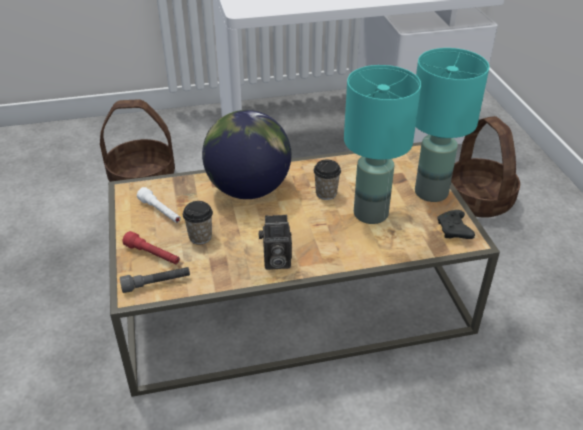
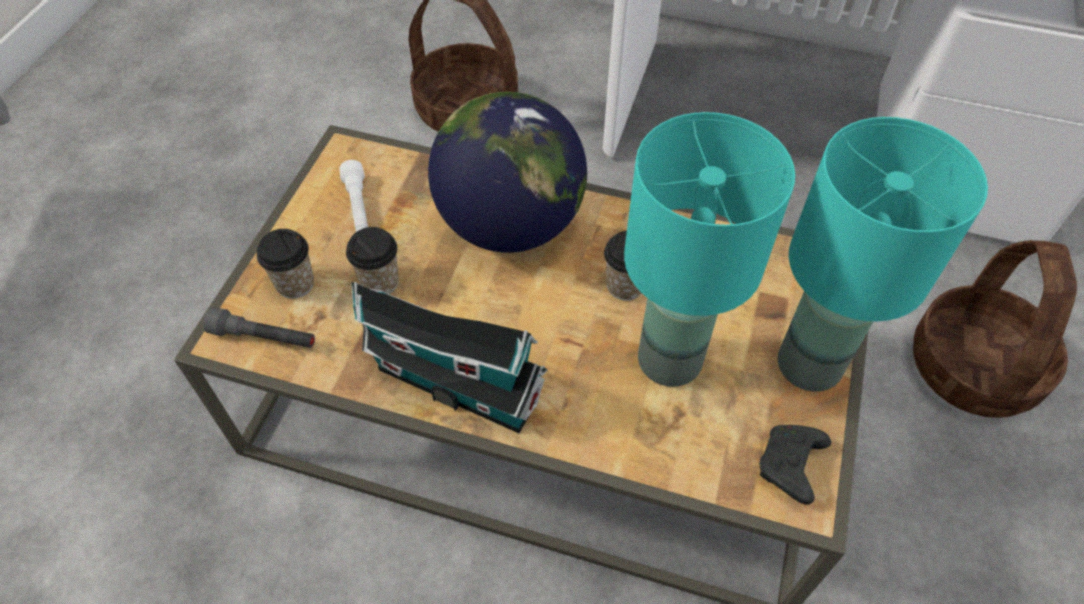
camera: 30 degrees right, 15 degrees up
red flashlight [123,231,180,264] -> cup [257,229,314,299]
camera [259,215,292,270] -> toy house [351,282,548,433]

